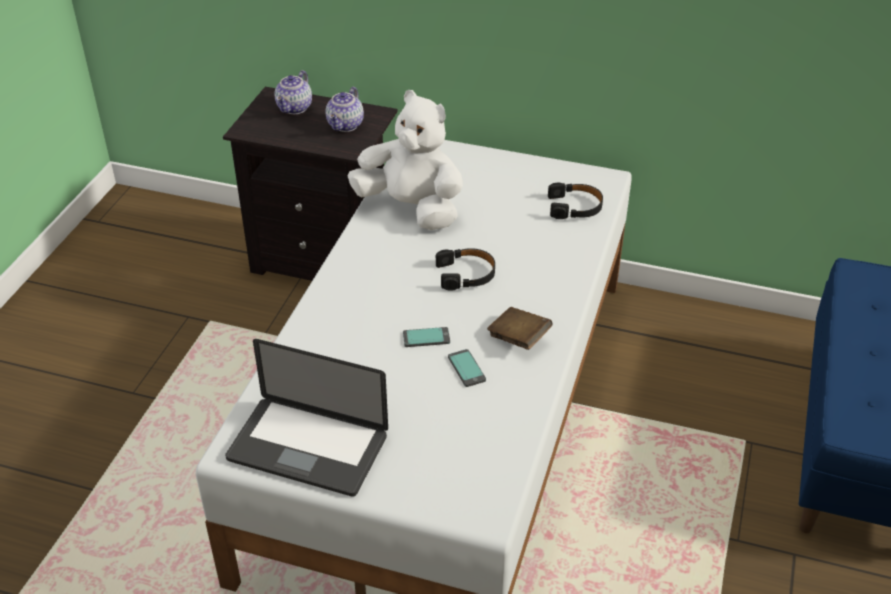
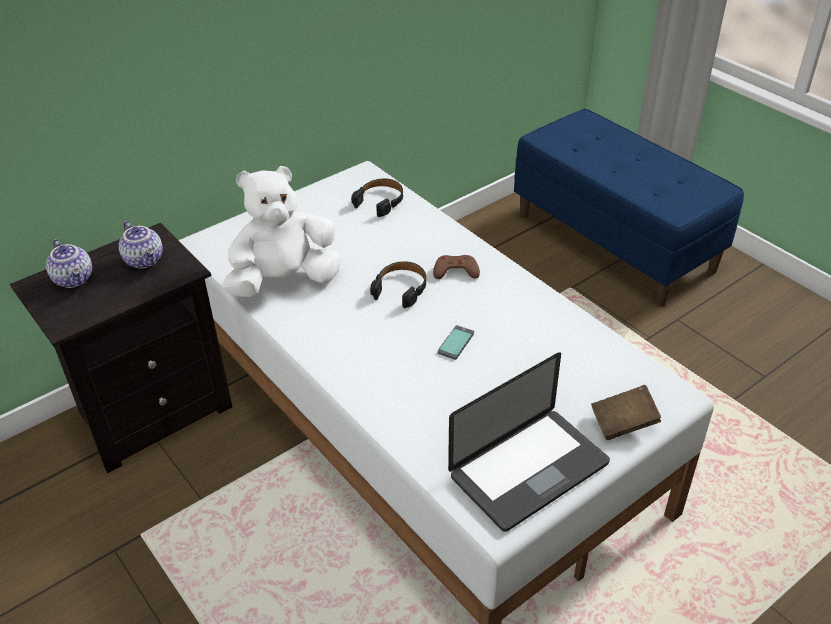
camera: 55 degrees left, 0 degrees up
phone [448,349,486,387] -> none
brown book [487,307,553,350] -> brown book moved to [591,385,661,440]
none -> brown game controller [433,255,480,279]

